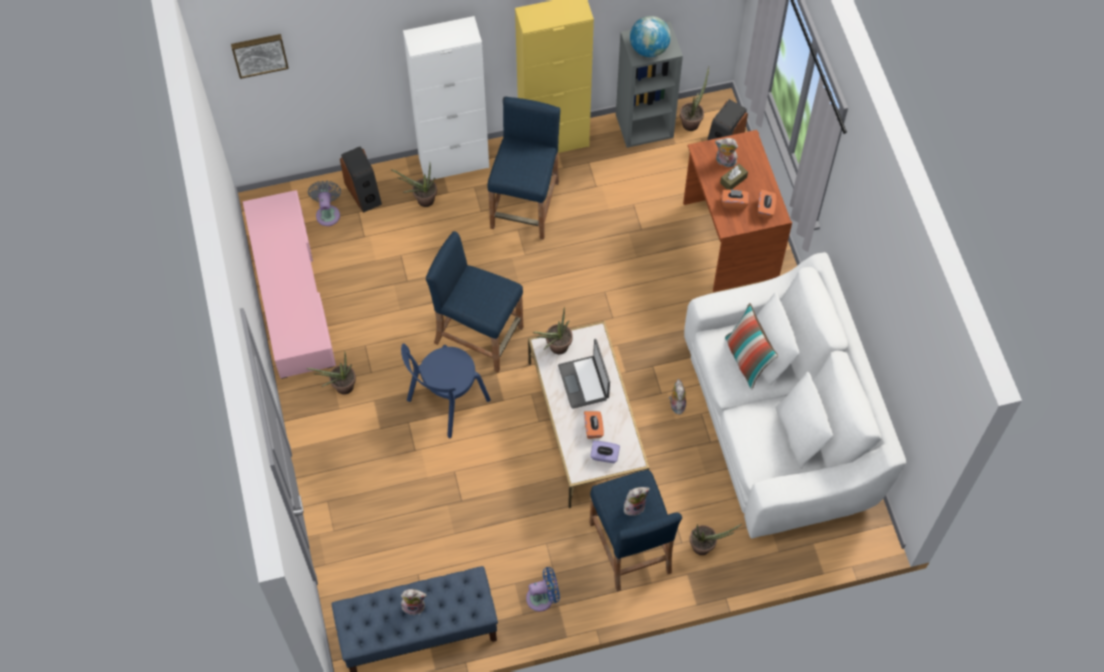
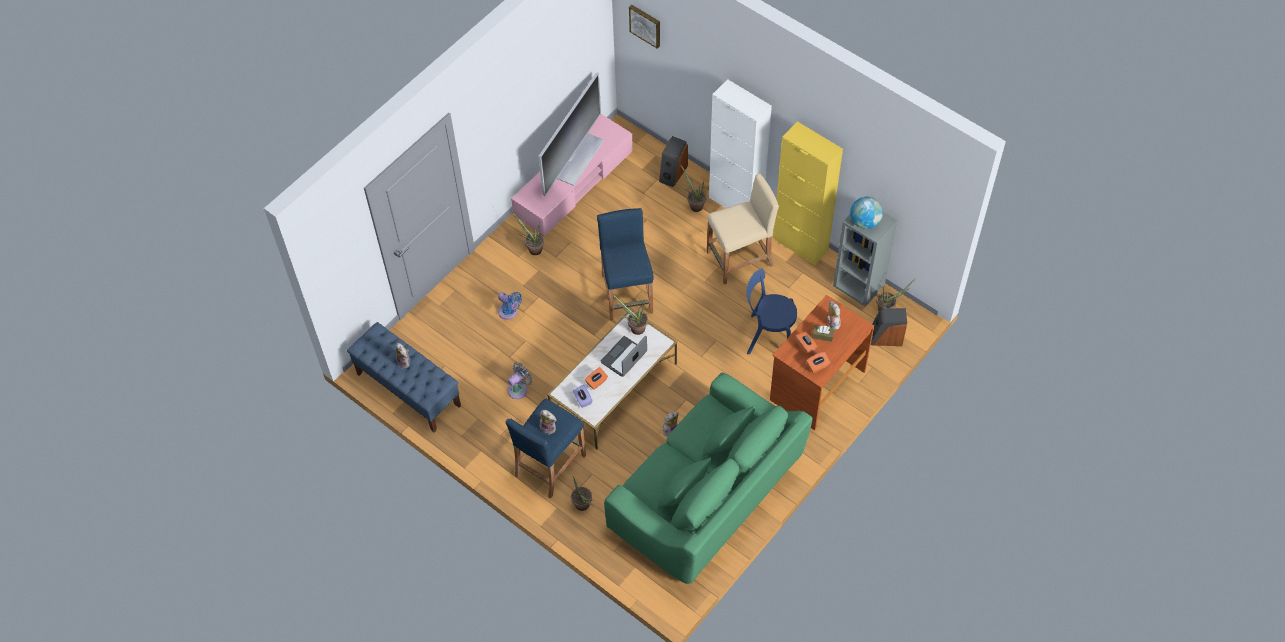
camera: 55 degrees right, 5 degrees down
grey fan [308,181,341,226] -> grey fan moved to [508,362,532,399]
blue chair [401,344,491,439] -> blue chair moved to [747,269,797,354]
blue stool [487,97,560,240] -> beige stool [707,173,779,284]
blue fan [526,567,560,612] -> blue fan moved to [498,292,522,320]
white sofa [684,252,906,539] -> green sofa [604,373,813,584]
pillow [725,303,778,389] -> none
none -> television [538,73,604,197]

